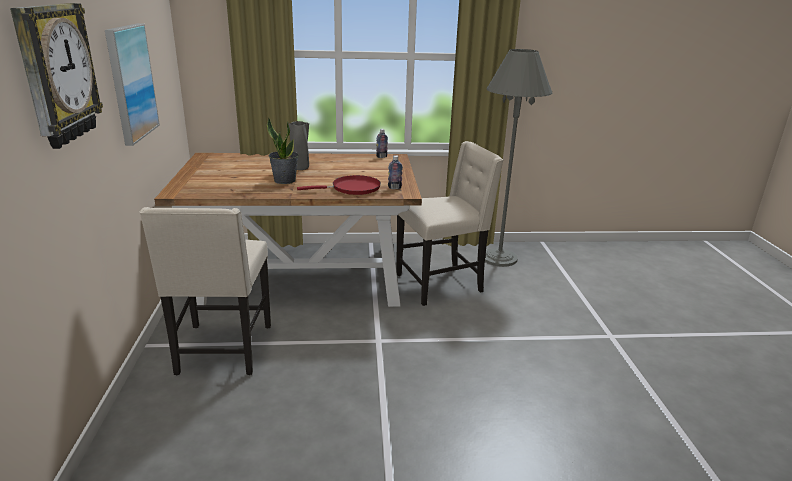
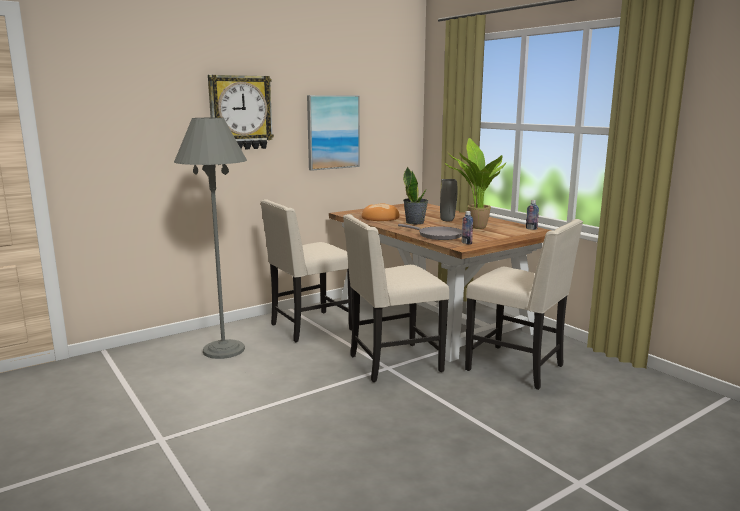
camera: 60 degrees right, 10 degrees down
red frying pan [297,175,381,195] -> grey frying pan [398,224,462,240]
grey floor lamp [485,49,552,267] -> grey floor lamp moved to [174,118,247,359]
none -> beige chair [343,214,449,382]
none -> bread [362,203,400,221]
none -> potted plant [444,138,506,229]

